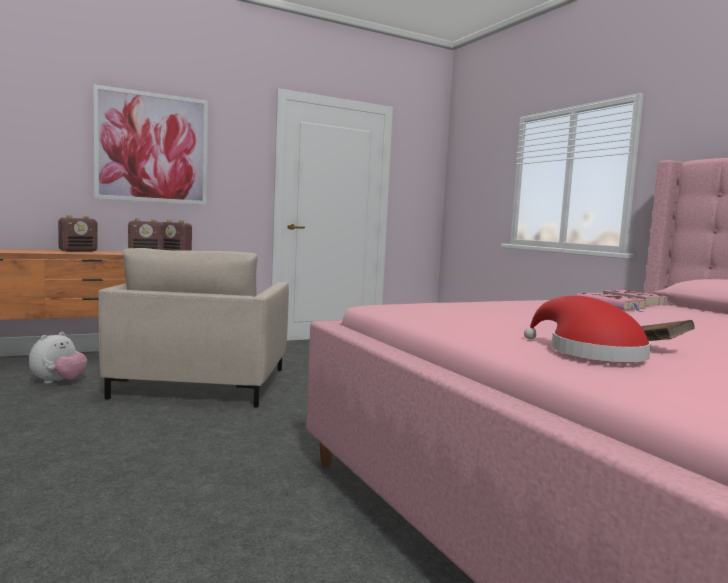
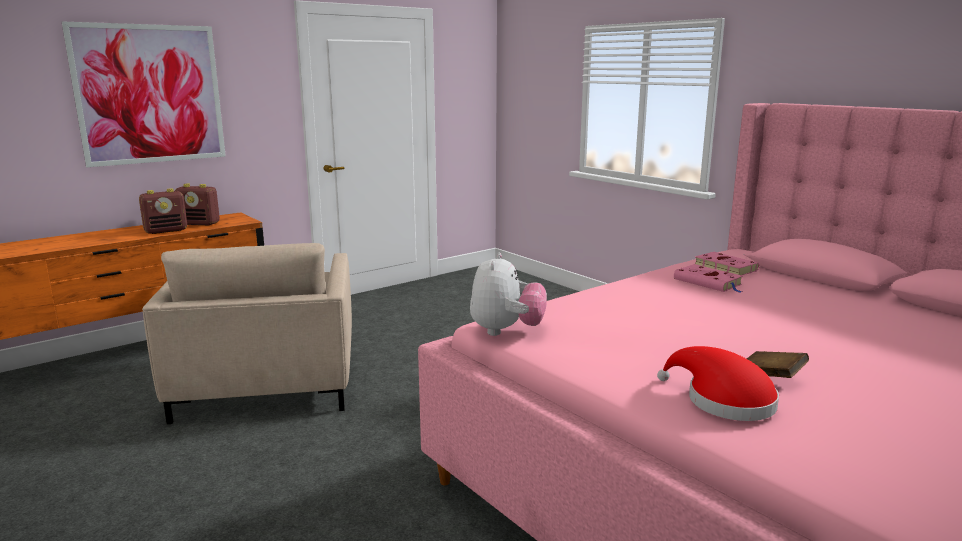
camera: 10 degrees left, 10 degrees up
plush toy [29,332,87,384] -> plush toy moved to [470,253,547,336]
radio [58,215,98,252] -> none

